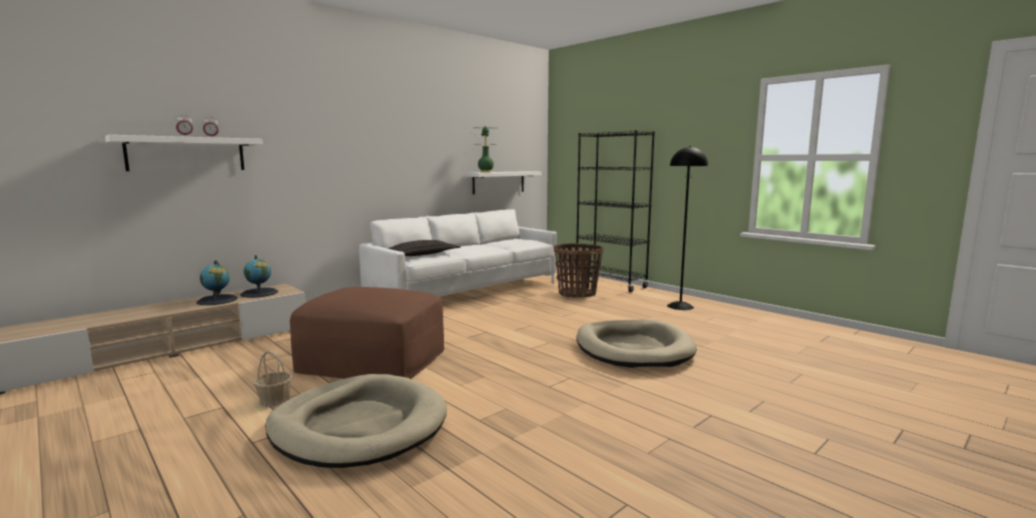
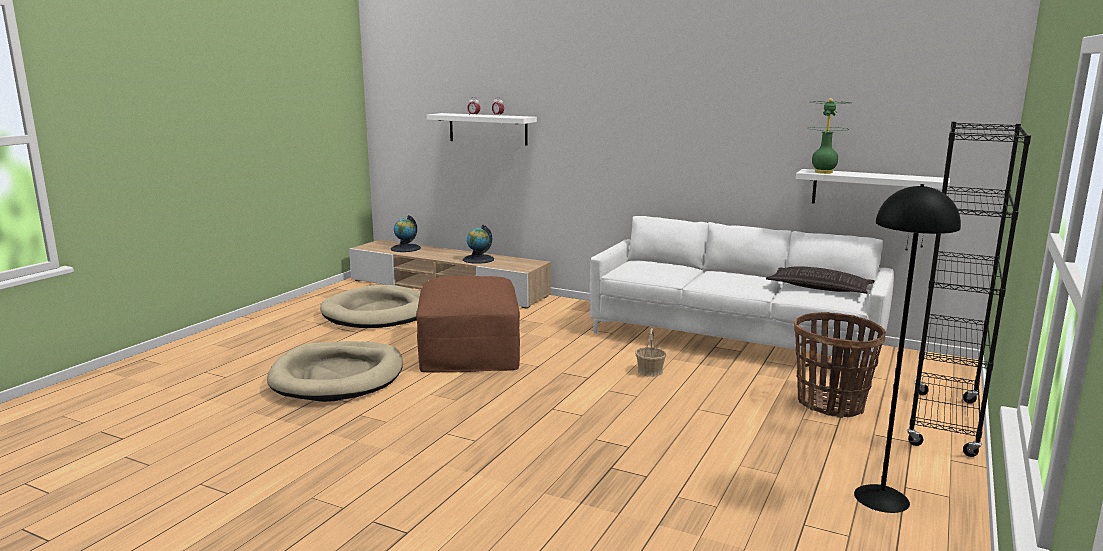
camera: 70 degrees right, 5 degrees up
globe [240,255,278,298] -> globe moved to [391,215,421,252]
basket [253,351,292,407] -> basket moved to [635,328,666,377]
pillow [387,240,460,256] -> pillow moved to [766,266,874,294]
beige dog bed [577,320,697,368] -> beige dog bed moved to [320,285,421,328]

